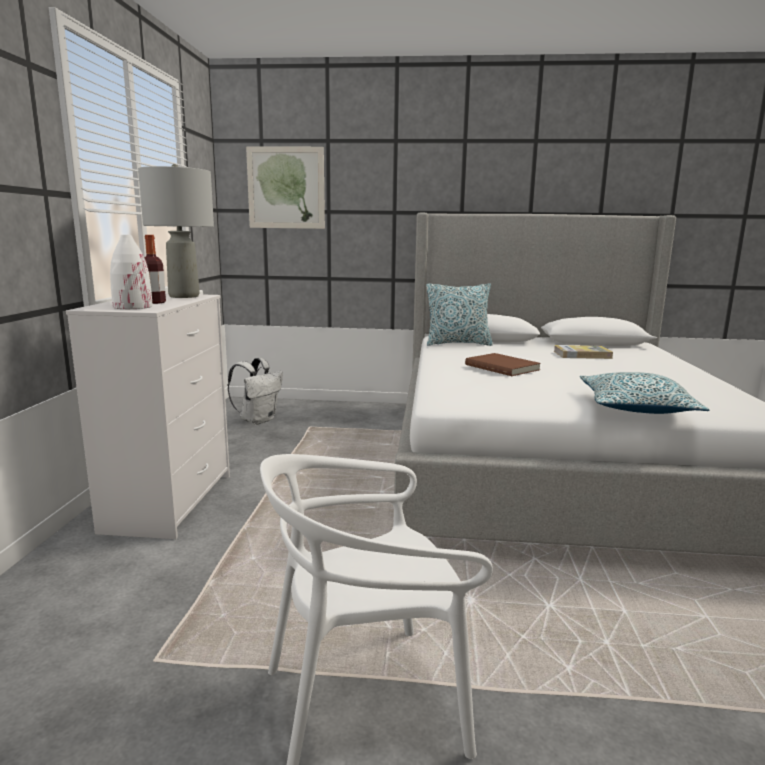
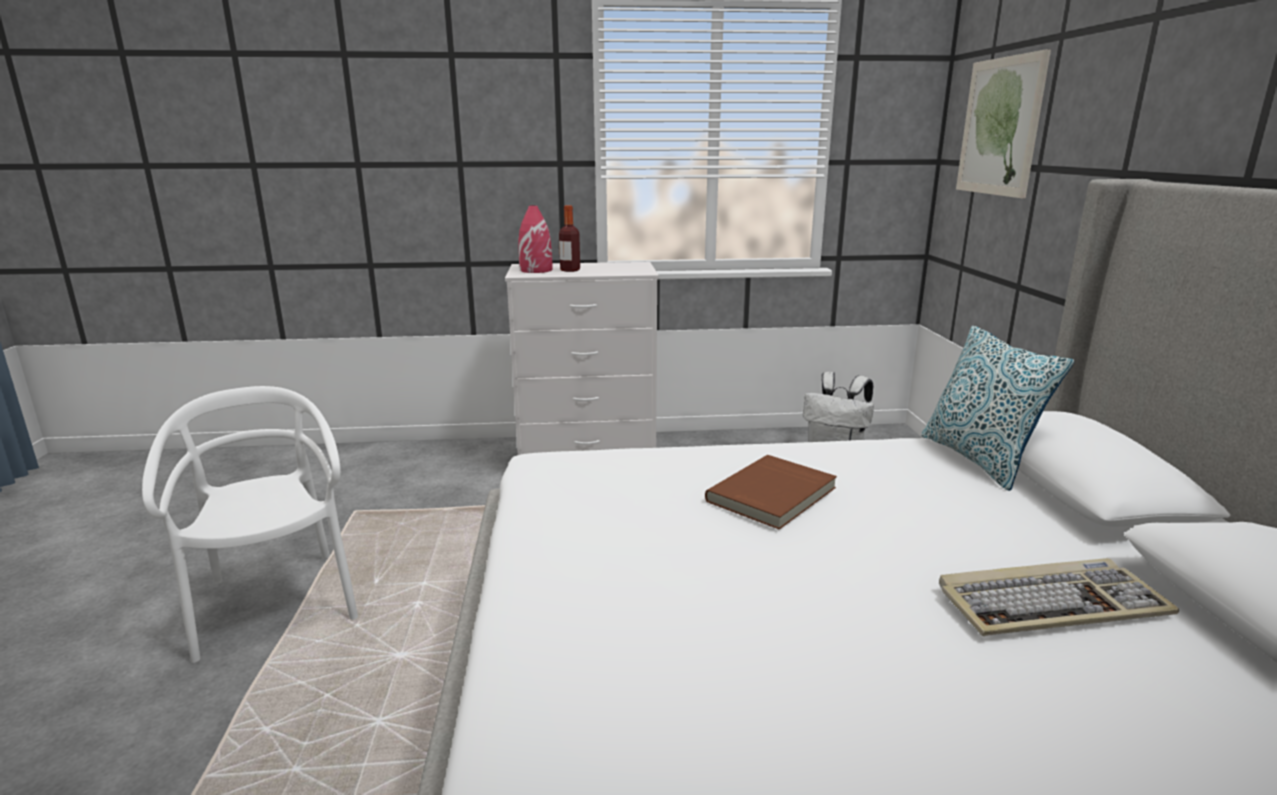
camera: 80 degrees right, 5 degrees up
white vase [110,235,152,309] -> red vase [518,205,553,273]
grey table lamp [138,164,214,298] -> none
book [554,345,613,359] -> keyboard [939,558,1179,636]
pillow [580,372,710,414] -> none

